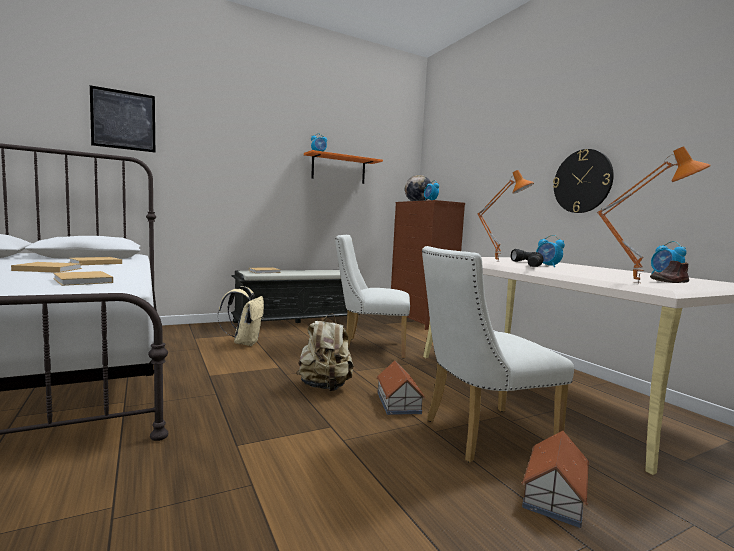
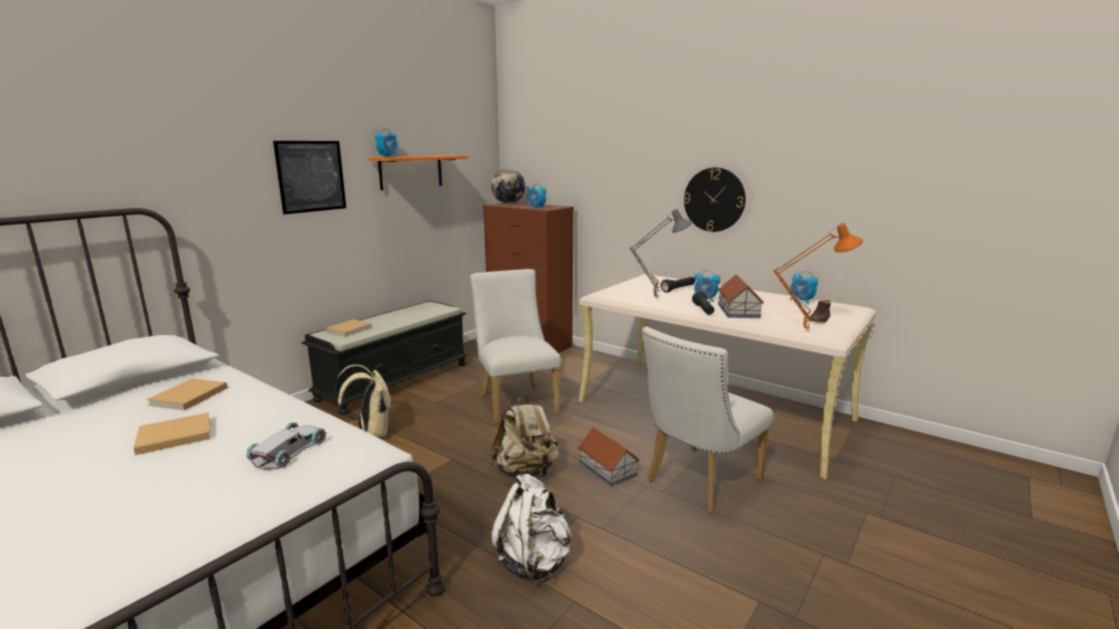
camera: 25 degrees left, 10 degrees up
beige book [53,271,113,286] -> white toy car [246,422,326,470]
picture [90,85,155,152] -> picture moved to [273,141,346,214]
white chair [335,235,410,359] -> white chair turned 90 degrees clockwise [470,269,561,424]
orange table lamp [477,170,534,262] -> grey table lamp [629,209,693,300]
toy house [521,431,590,528] -> toy house moved to [718,274,764,318]
none -> white backpack [490,474,571,583]

